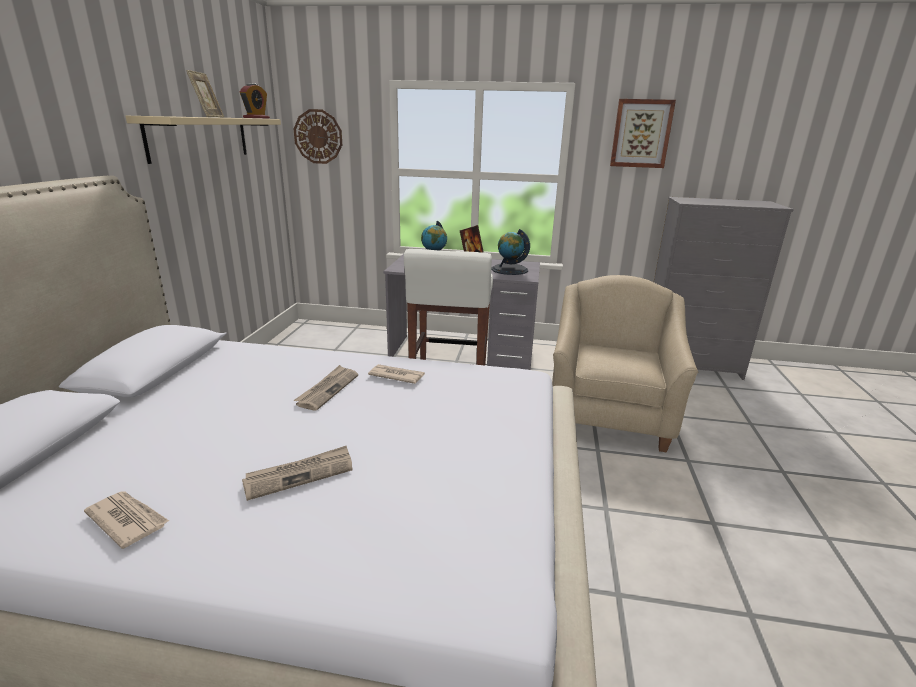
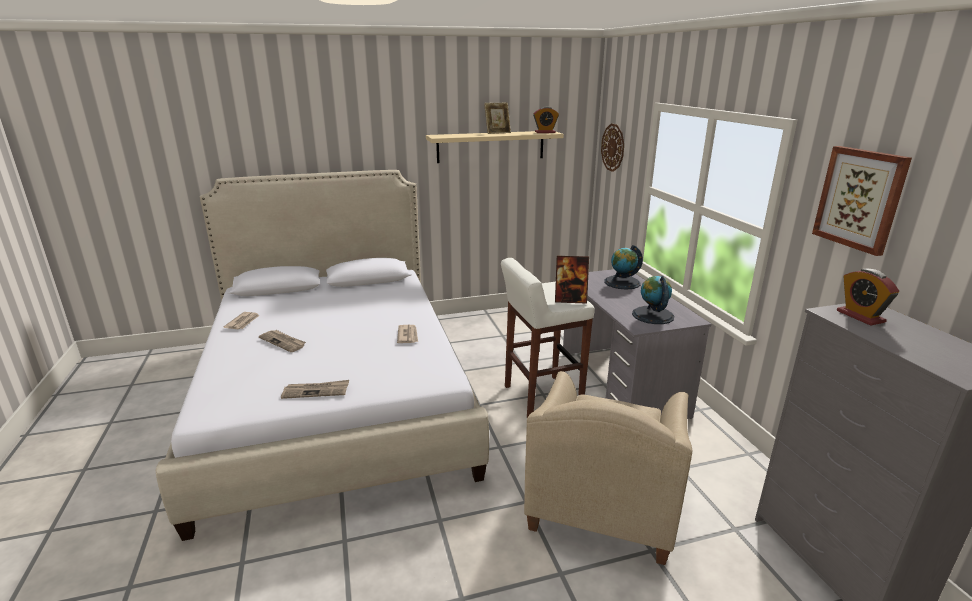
camera: 65 degrees right, 0 degrees up
newspaper [294,365,358,411] -> newspaper moved to [281,380,349,399]
beige armchair [552,275,698,452] -> beige armchair turned 120 degrees clockwise [524,371,692,565]
none -> alarm clock [837,269,899,326]

